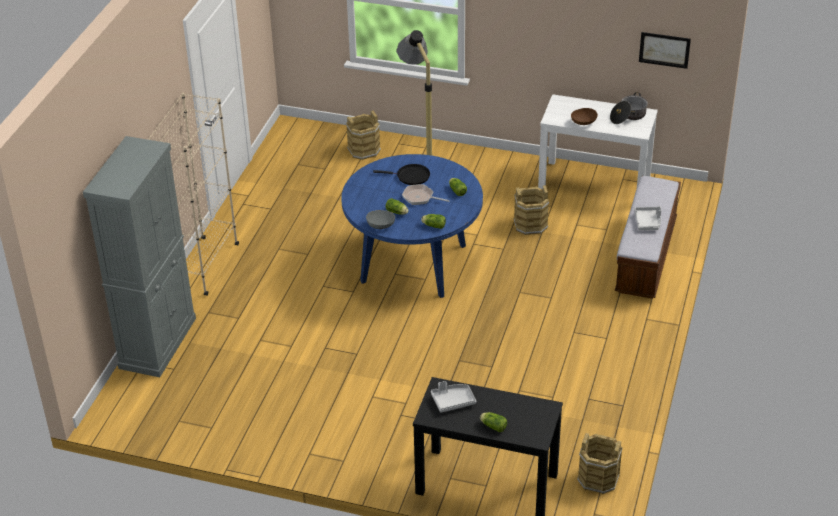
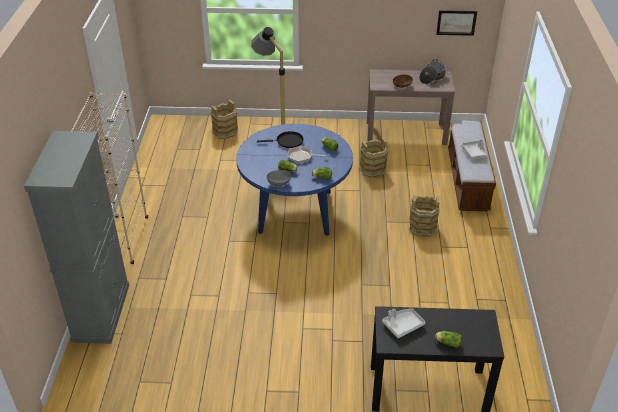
camera: 15 degrees left, 0 degrees up
white console table [538,94,658,189] -> brown console table [367,69,455,145]
brown bucket [577,433,622,494] -> brown bucket moved to [409,195,440,236]

